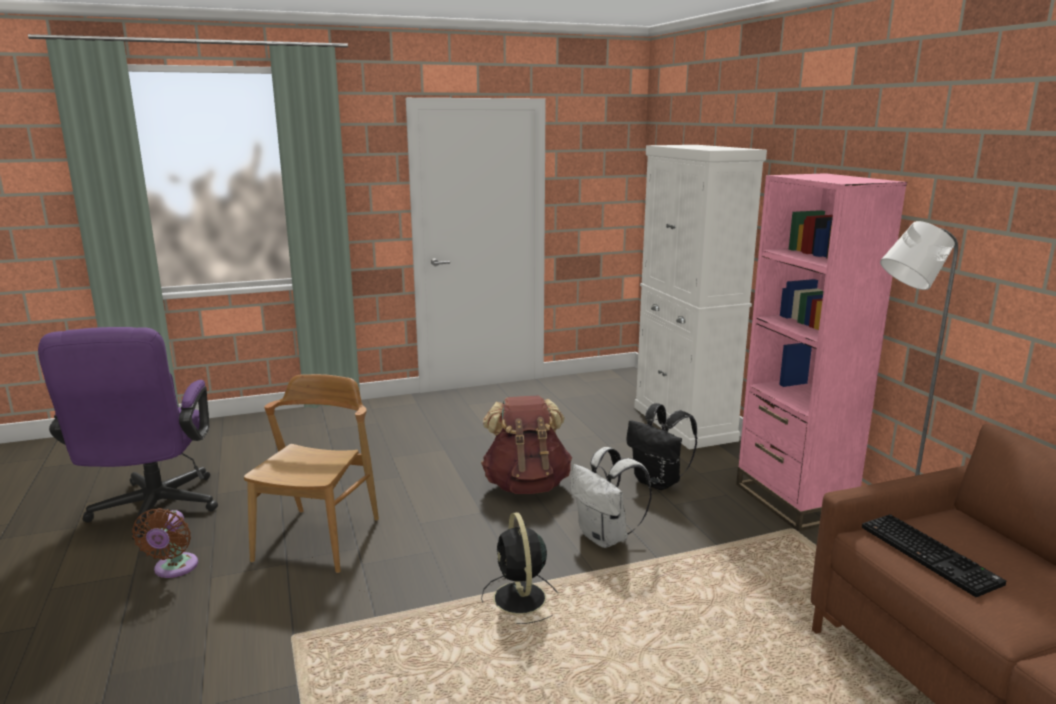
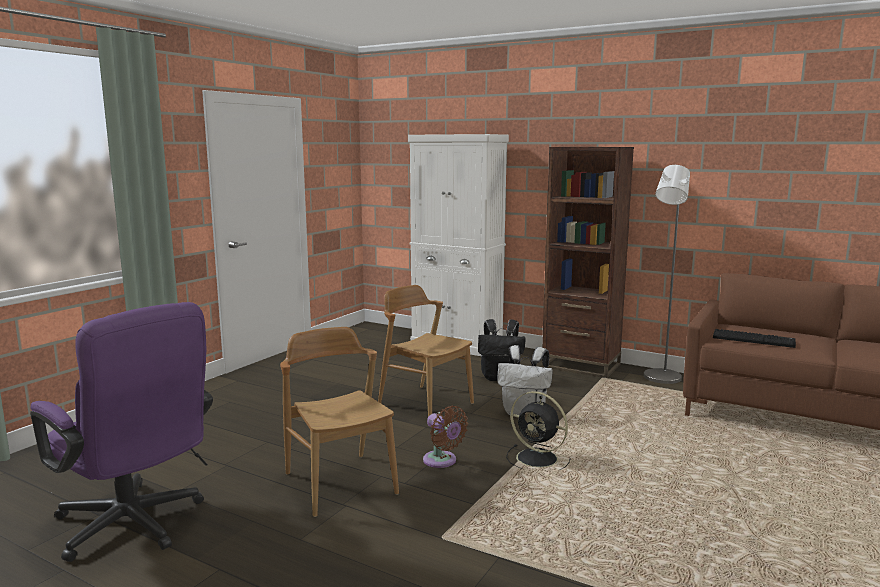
camera: 40 degrees left, 5 degrees down
brown fan [132,508,198,578] -> brown fan moved to [423,406,468,468]
brown backpack [481,396,572,494] -> brown chair [378,285,474,417]
pink bookcase [736,173,907,532] -> brown bookcase [541,147,634,378]

